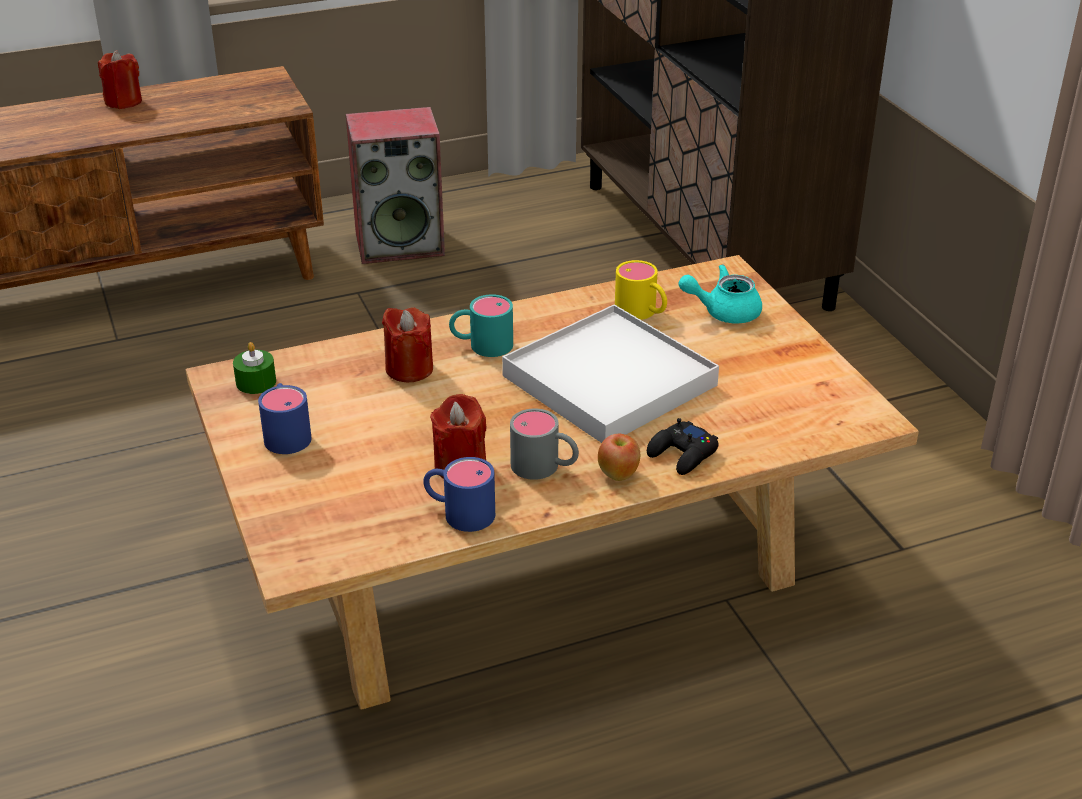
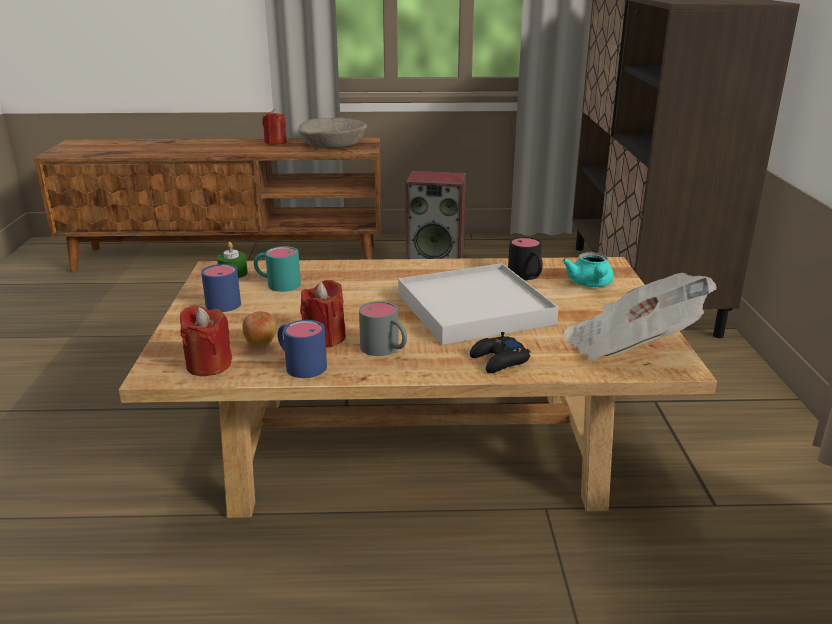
camera: 20 degrees right, 10 degrees down
red candle [382,307,433,382] -> red candle moved to [180,305,232,376]
turquoise mug [449,294,513,357] -> turquoise mug moved to [254,246,301,292]
apple [598,434,640,481] -> apple moved to [242,311,277,348]
yellow mug [615,260,667,320] -> black mug [508,237,543,280]
turquoise teapot [678,264,762,323] -> turquoise teapot turned 105 degrees counterclockwise [562,252,614,287]
none -> beige bowl [299,118,367,149]
none -> newspaper [563,273,717,361]

